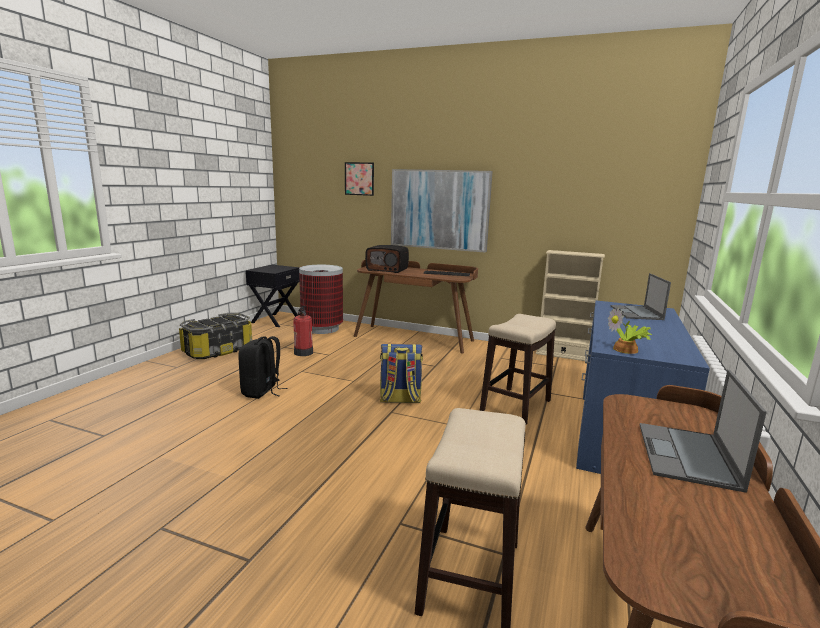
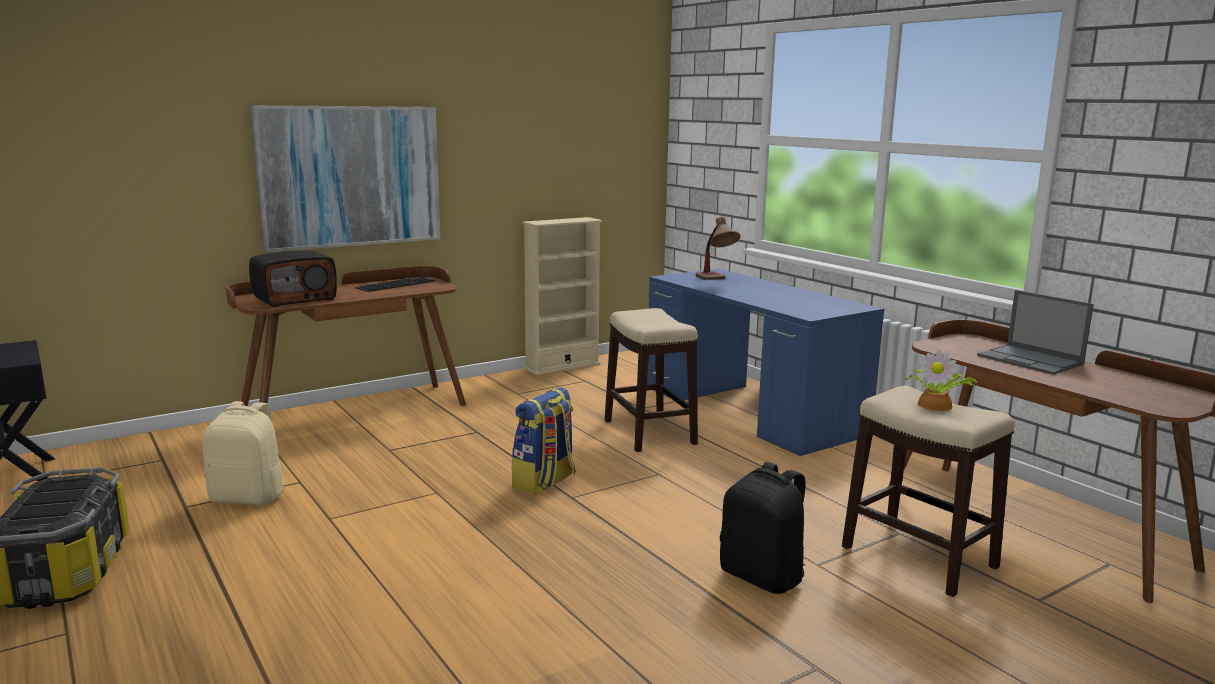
camera: 55 degrees left, 0 degrees up
black backpack [238,336,288,399] -> black backpack moved to [720,462,806,594]
fire extinguisher [293,306,313,356] -> beige backpack [202,401,284,505]
trash can [299,265,343,334] -> none
picture [345,162,374,196] -> none
potted plant [608,307,652,354] -> potted plant moved to [905,350,977,411]
laptop [611,273,671,320] -> table lamp [695,217,741,280]

